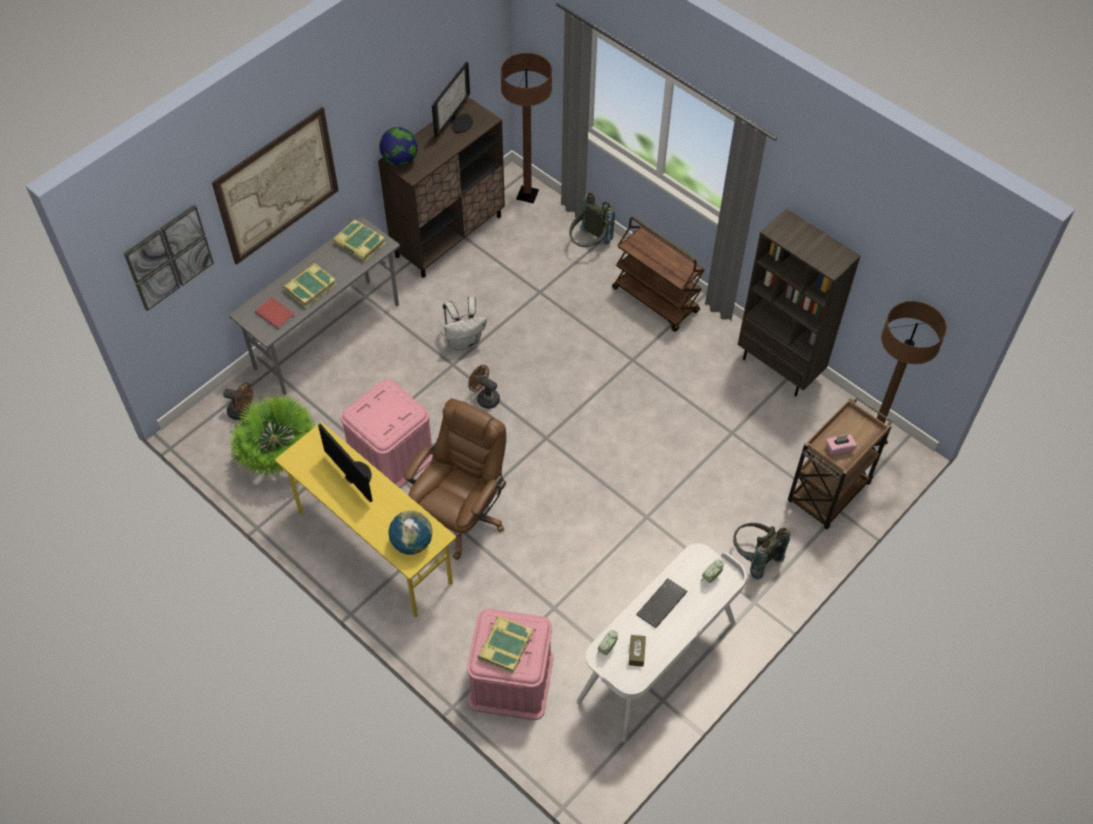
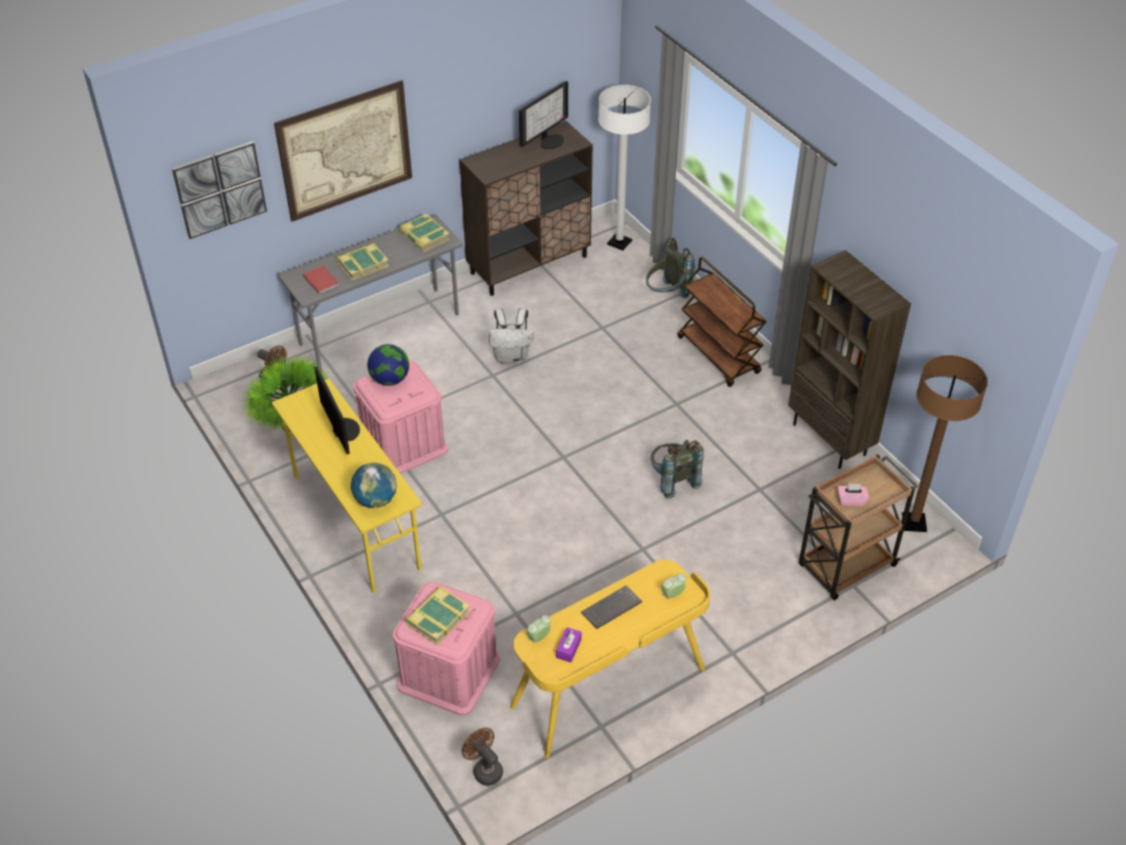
camera: 15 degrees right, 10 degrees down
globe [379,127,418,166] -> globe moved to [367,344,409,386]
brown office chair [404,399,506,560] -> none
brown fan [468,365,500,409] -> brown fan moved to [462,728,503,786]
brown floor lamp [501,53,552,203] -> white floor lamp [598,85,651,250]
white desk [577,543,747,743] -> yellow desk [510,560,710,758]
brown tissue box [629,635,646,667] -> purple tissue box [556,627,582,663]
grey backpack [733,523,791,580] -> grey backpack moved to [650,440,704,499]

